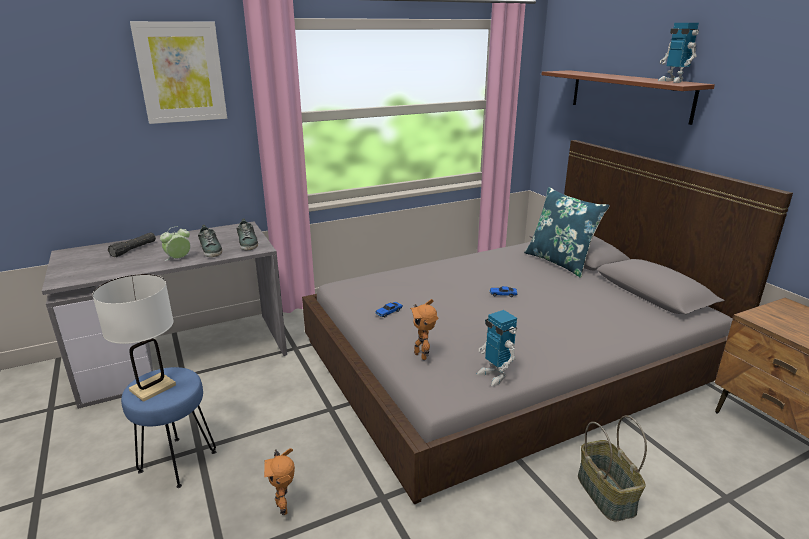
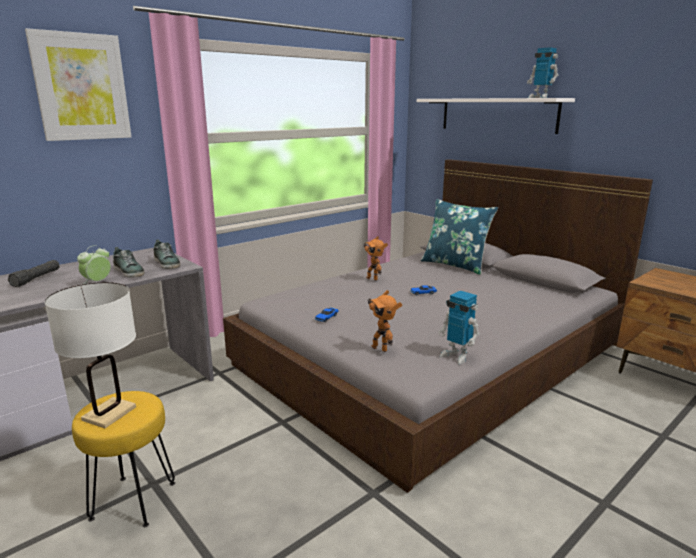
camera: 15 degrees left, 5 degrees down
blue stool [121,367,216,488] -> yellow stool [72,391,175,527]
toy robot [264,448,295,516] -> toy robot moved to [363,236,388,281]
brown shelf [541,70,715,125] -> white shelf [417,98,575,134]
basket [578,415,647,521] -> none

